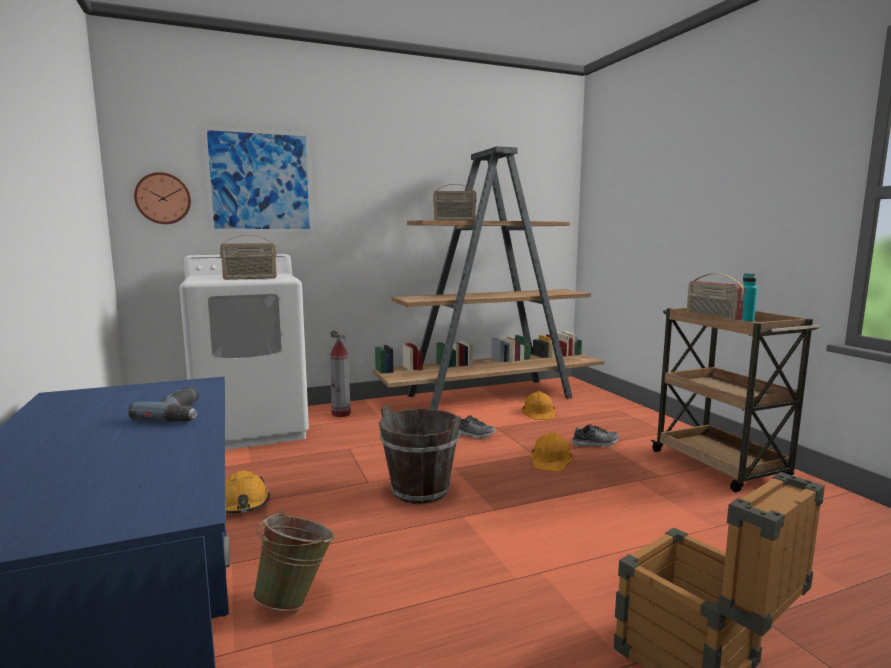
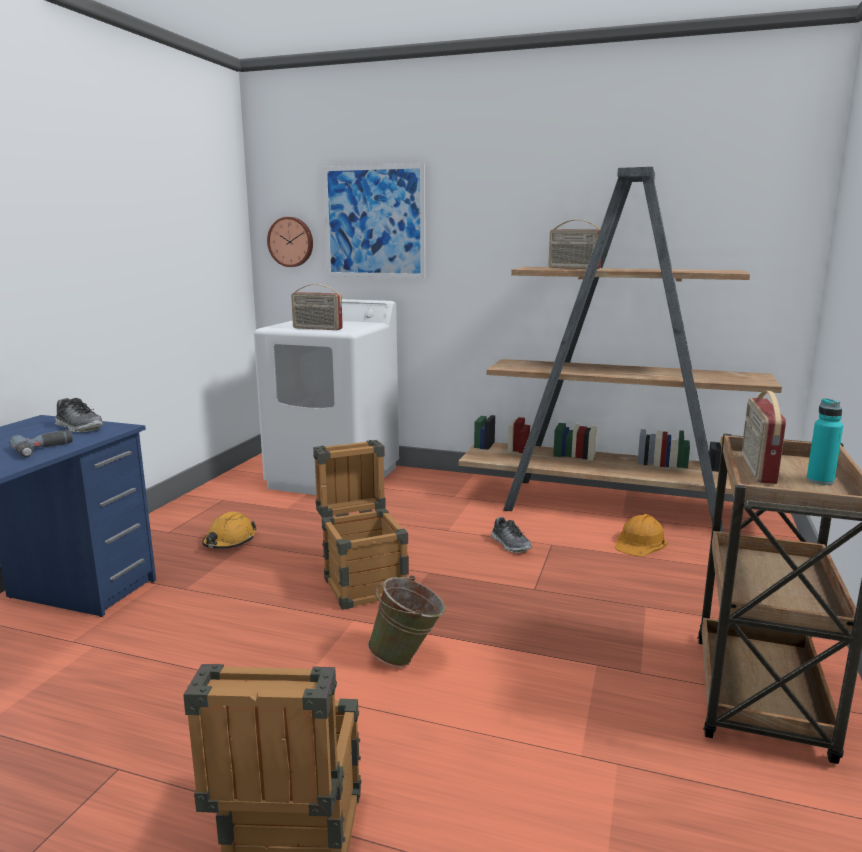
camera: 40 degrees right, 5 degrees up
green bucket [253,510,334,611] -> green bucket moved to [368,575,445,667]
fire extinguisher [330,328,351,417] -> none
brown bucket [379,404,461,504] -> crate [313,440,409,610]
orange hard hat [531,432,573,472] -> none
shoe [572,424,619,447] -> shoe moved to [55,398,104,432]

